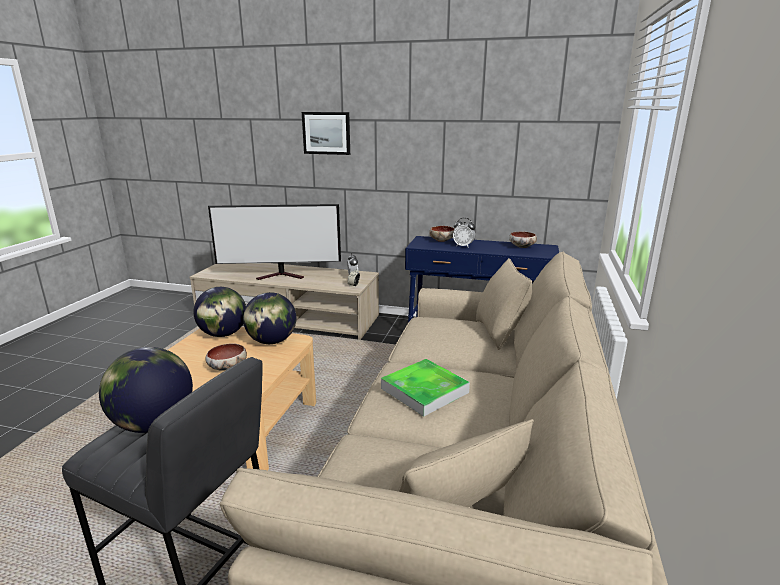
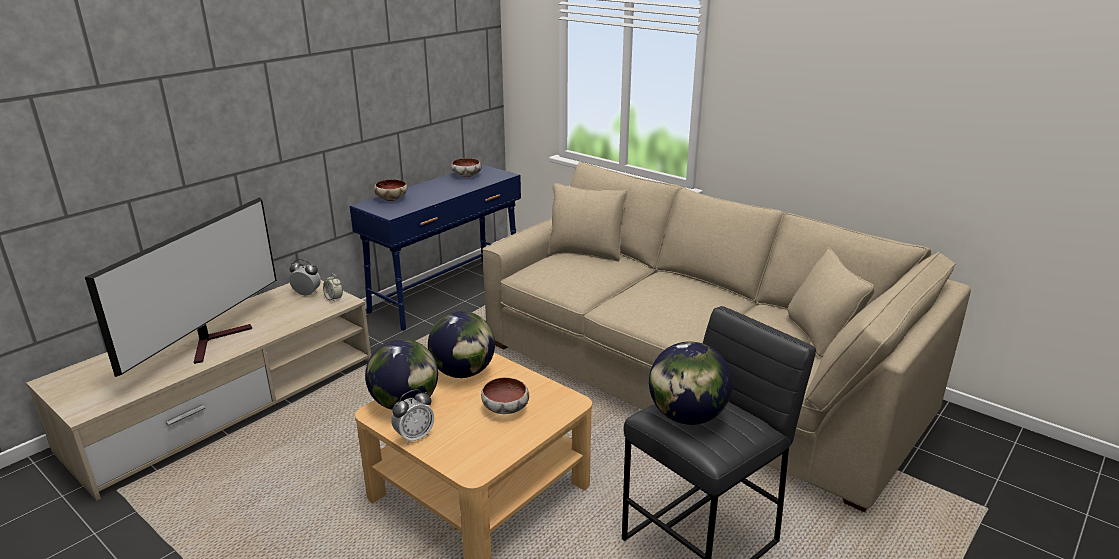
camera: 65 degrees left, 5 degrees up
picture [302,112,350,155] -> none
tray [381,359,470,417] -> none
alarm clock [453,218,475,248] -> alarm clock moved to [391,389,434,445]

